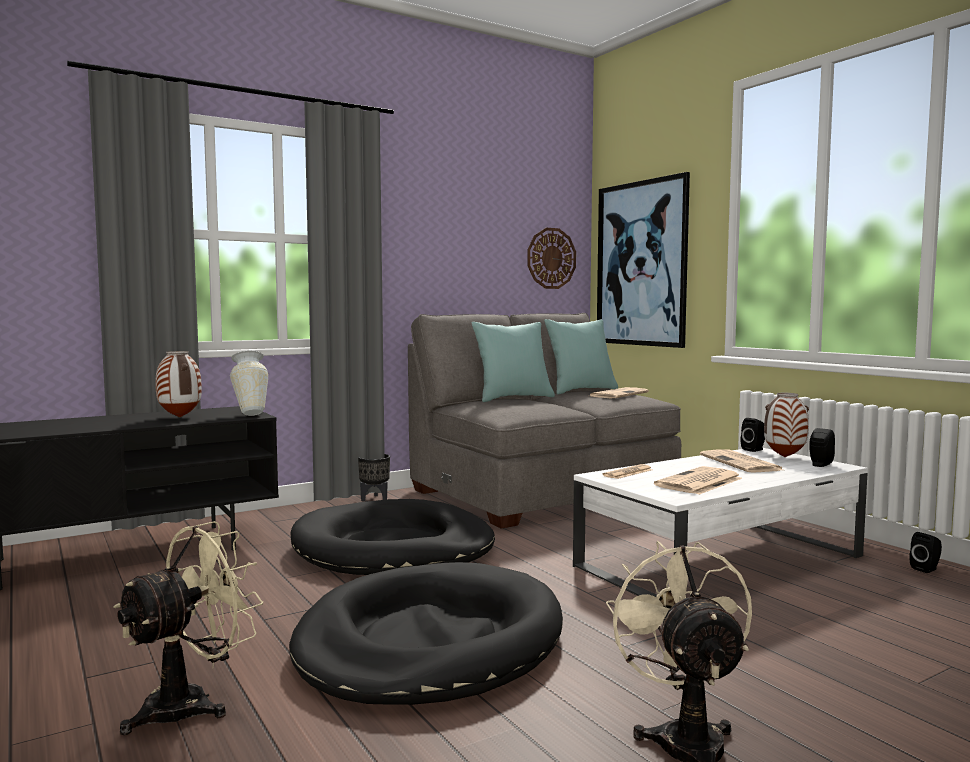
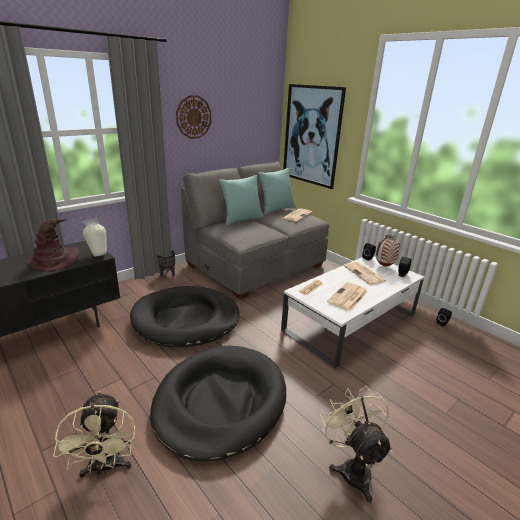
camera: 10 degrees left, 20 degrees up
beige fan [114,521,264,735] -> beige fan turned 135 degrees clockwise [53,391,136,478]
vase [155,351,202,417] -> brown hat [27,218,79,271]
wall clock [527,228,576,289] -> wall clock moved to [176,95,211,139]

